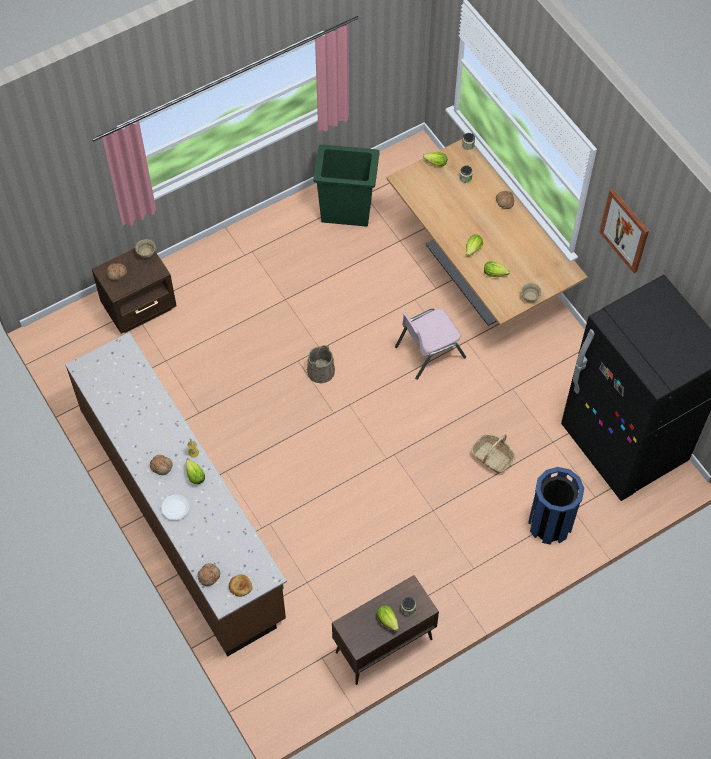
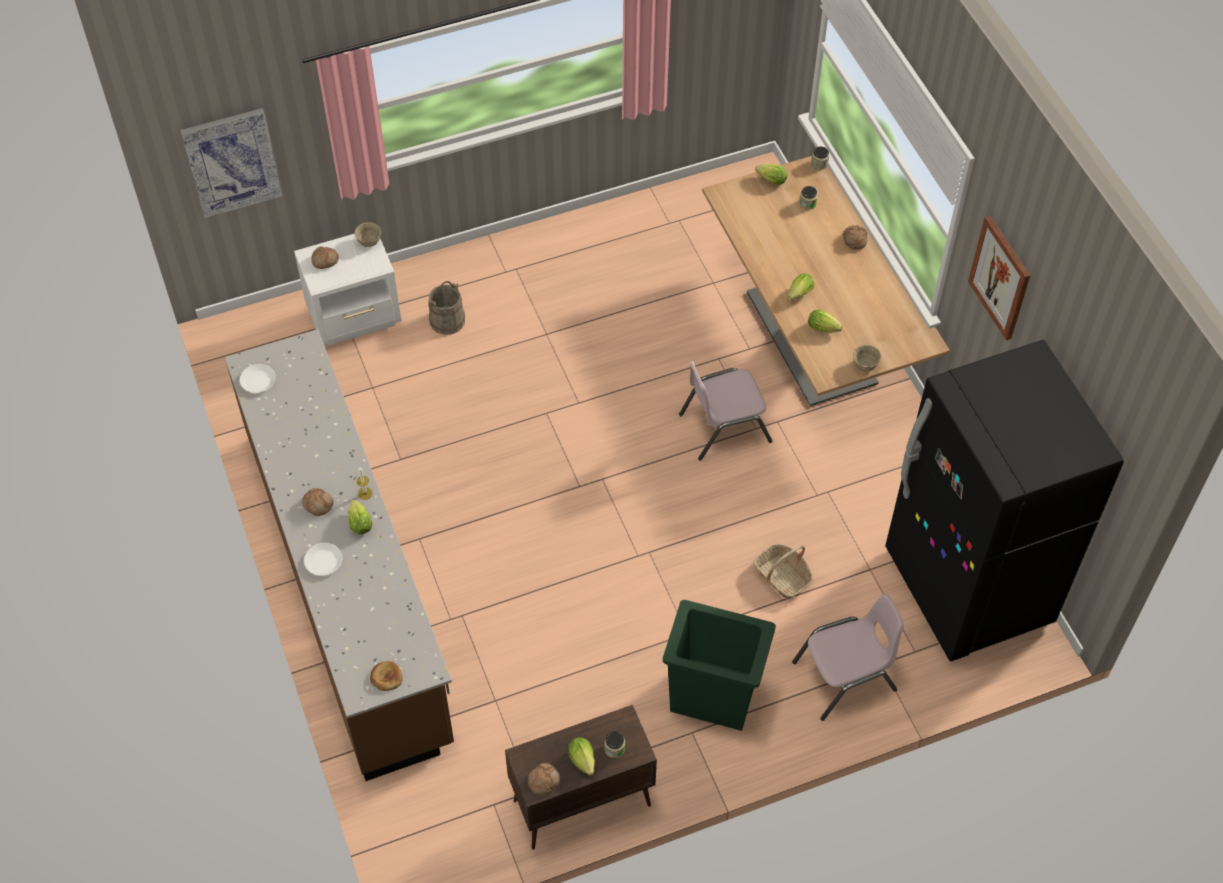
camera: 10 degrees right, 5 degrees down
brown nightstand [92,248,177,334] -> white nightstand [294,234,402,345]
bread [198,563,220,586] -> bread moved to [528,763,560,795]
beige bucket [307,345,335,383] -> beige bucket moved to [429,281,465,335]
green trash can [313,144,380,227] -> green trash can moved to [663,600,776,731]
blue trash can [528,467,584,545] -> pink chair [792,594,904,721]
none -> picture [180,108,282,218]
none -> white plate [240,364,276,393]

